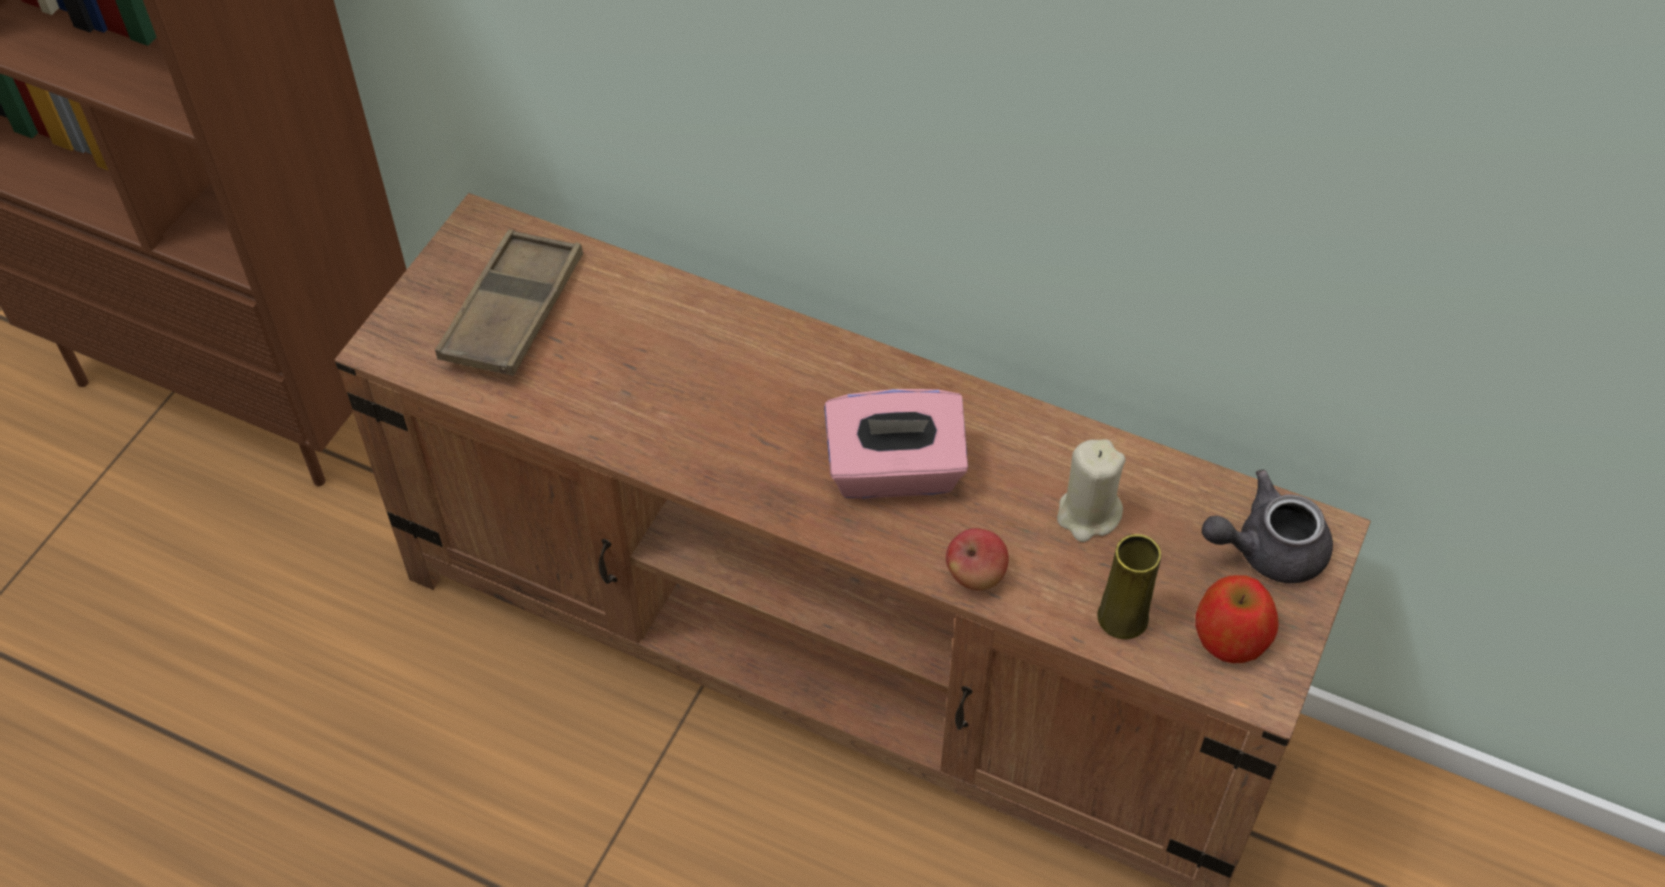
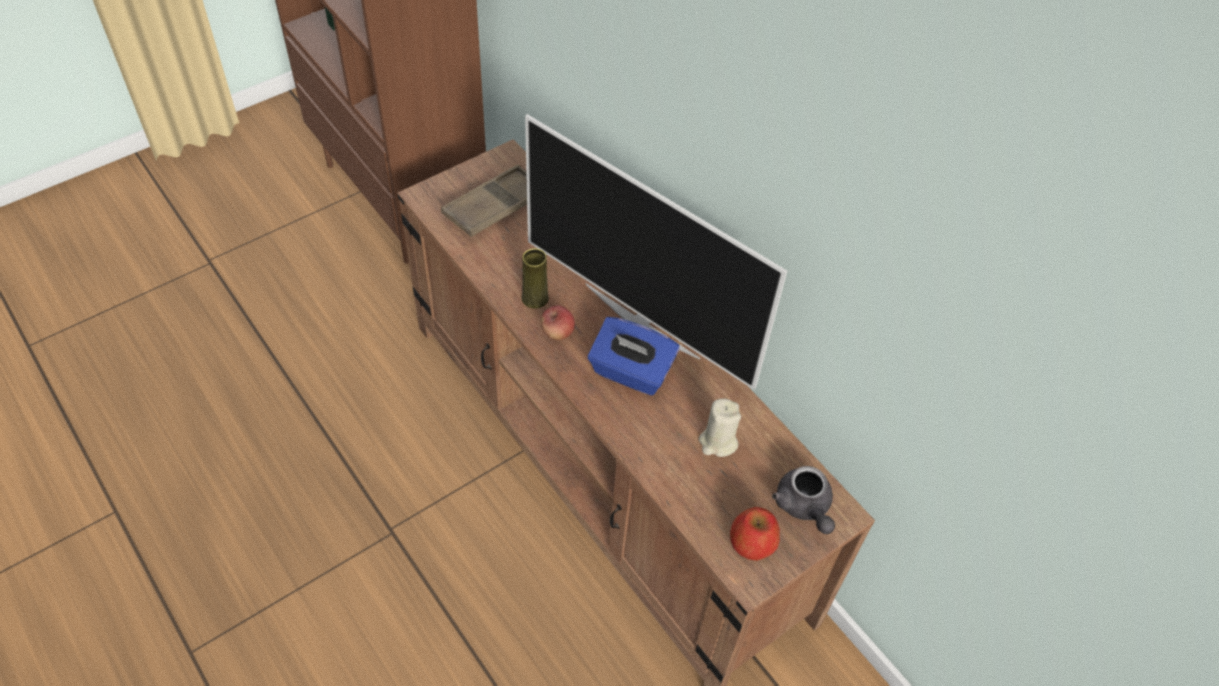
camera: 25 degrees right, 0 degrees up
pink tissue box [824,389,968,499] -> blue tissue box [588,317,680,395]
apple [946,528,1009,590] -> apple moved to [541,306,575,340]
yellow vase [1097,534,1161,639] -> yellow vase moved to [521,248,549,309]
grey teapot [1202,470,1333,583] -> grey teapot turned 120 degrees counterclockwise [772,466,835,534]
none -> television [525,114,787,390]

